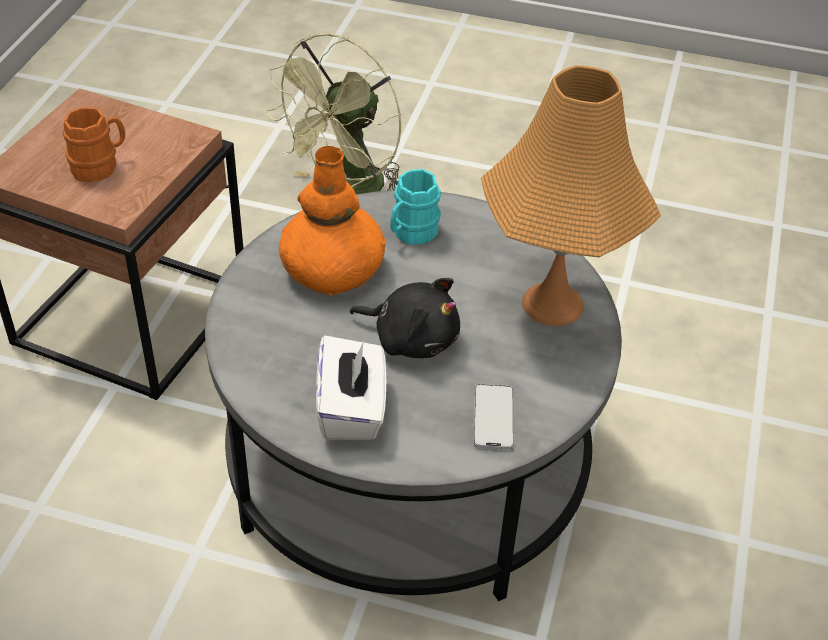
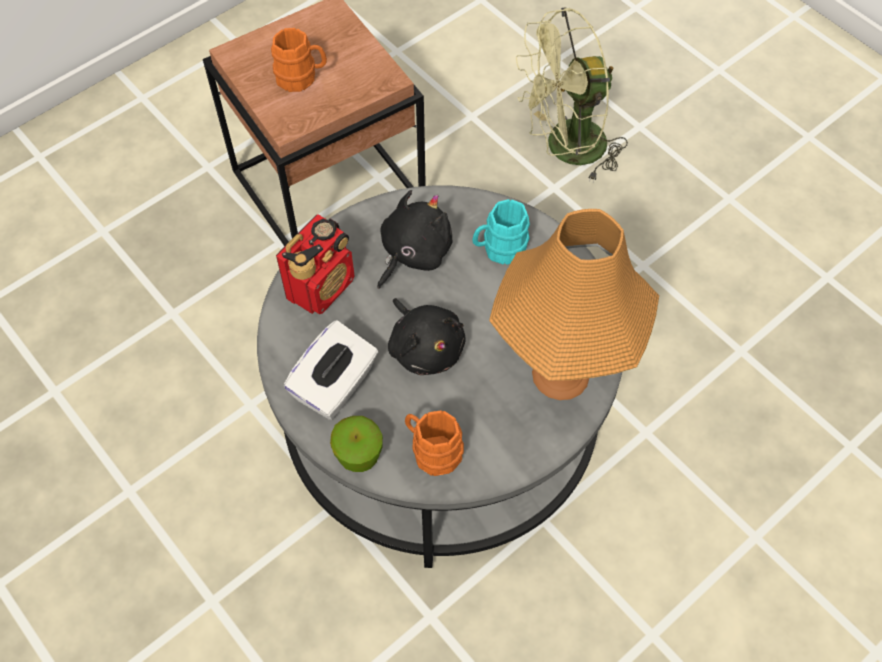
camera: 35 degrees right, 15 degrees up
orange vase [279,146,386,296] -> black plush toy [377,190,453,289]
phone [474,384,514,450] -> orange mug [405,411,464,476]
none -> radio [276,214,355,314]
none -> apple [330,416,383,472]

